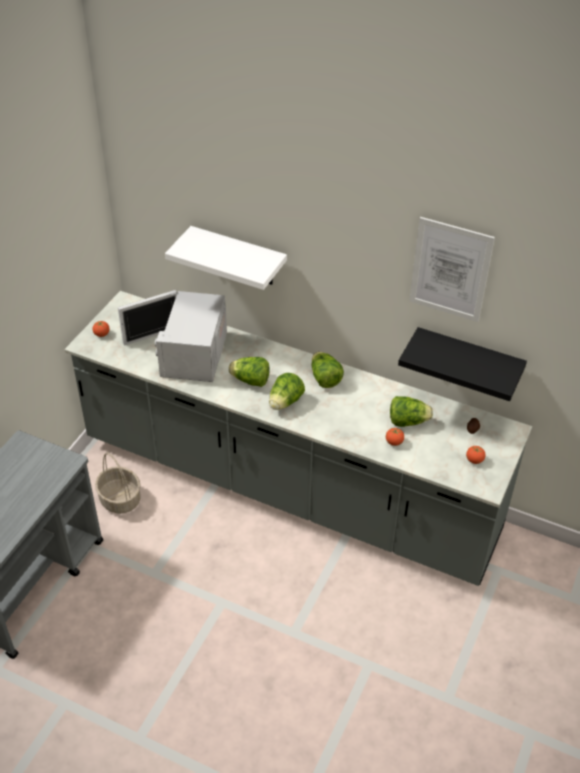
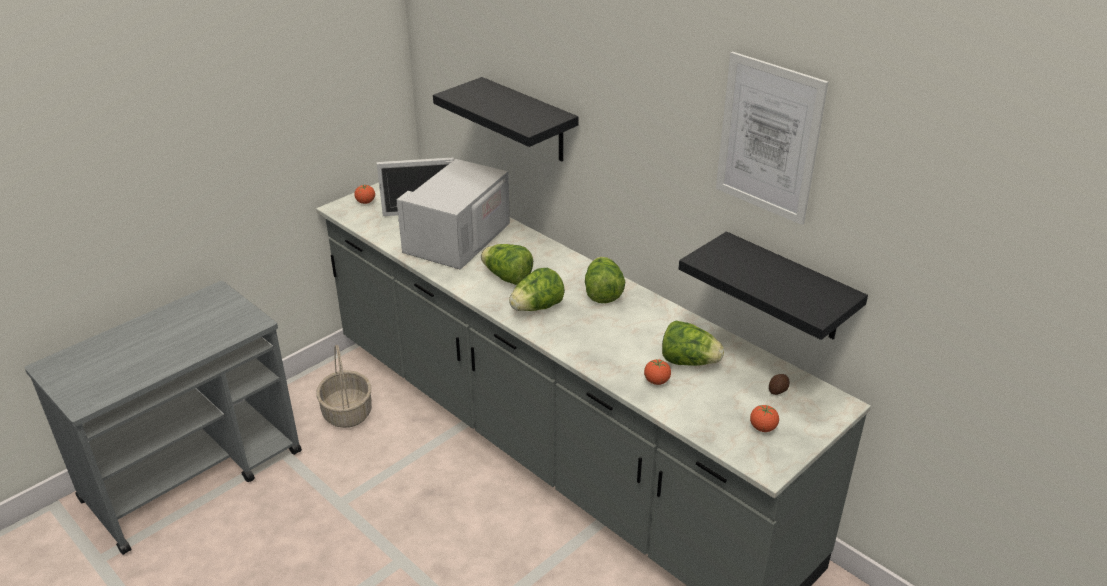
camera: 20 degrees right, 10 degrees down
white shelf [165,226,287,290] -> black shelf [433,77,579,161]

